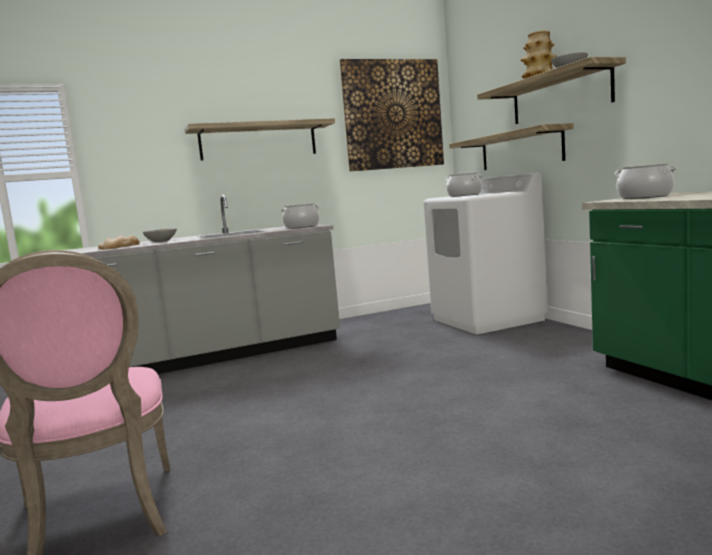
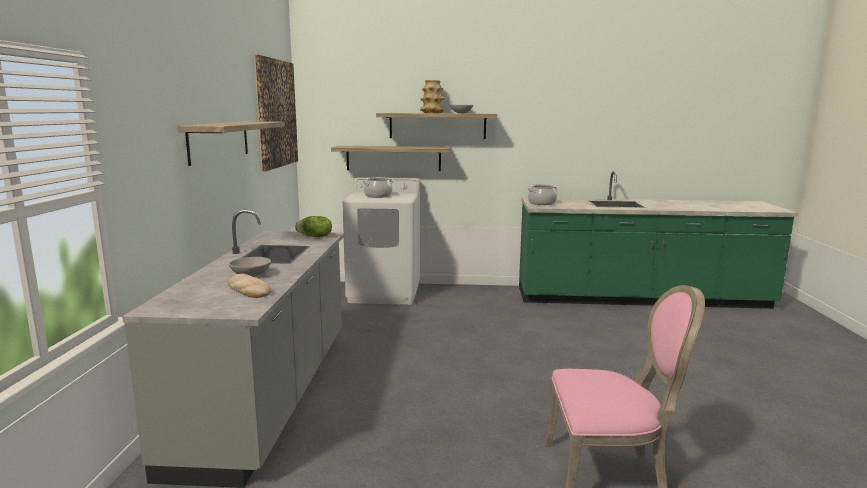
camera: 65 degrees left, 5 degrees up
cooking pot [280,203,320,229] -> lettuce [295,216,332,237]

